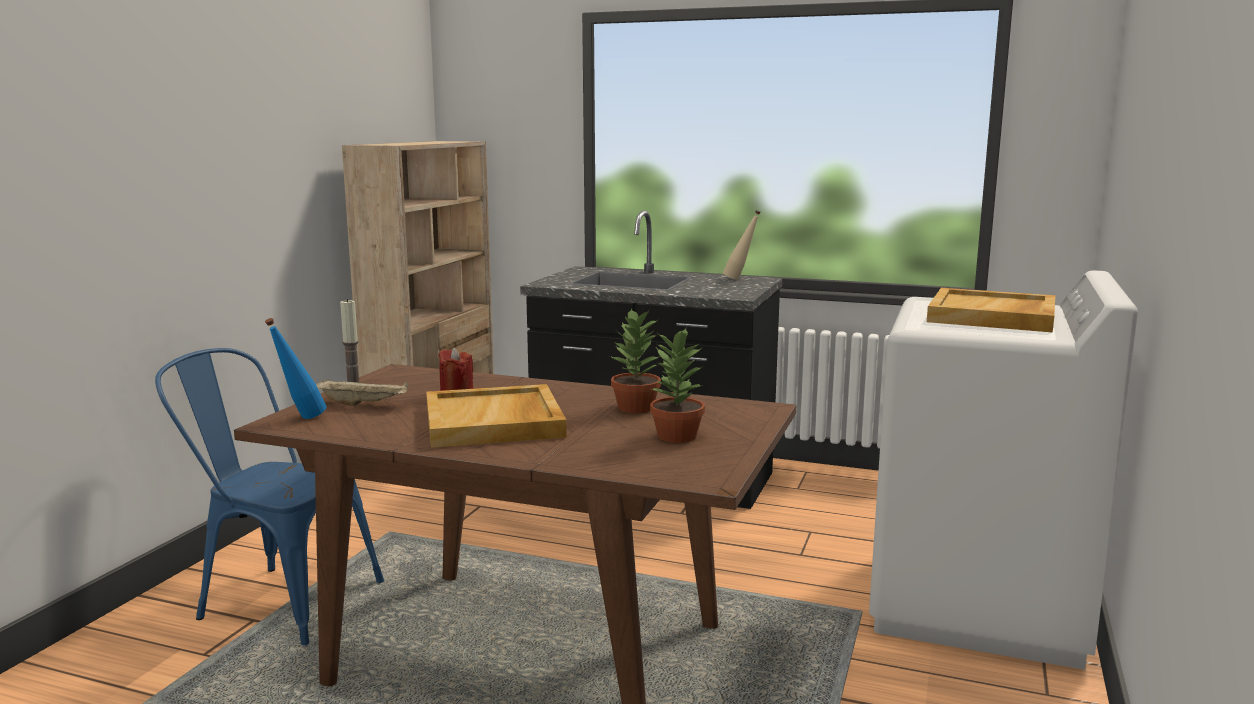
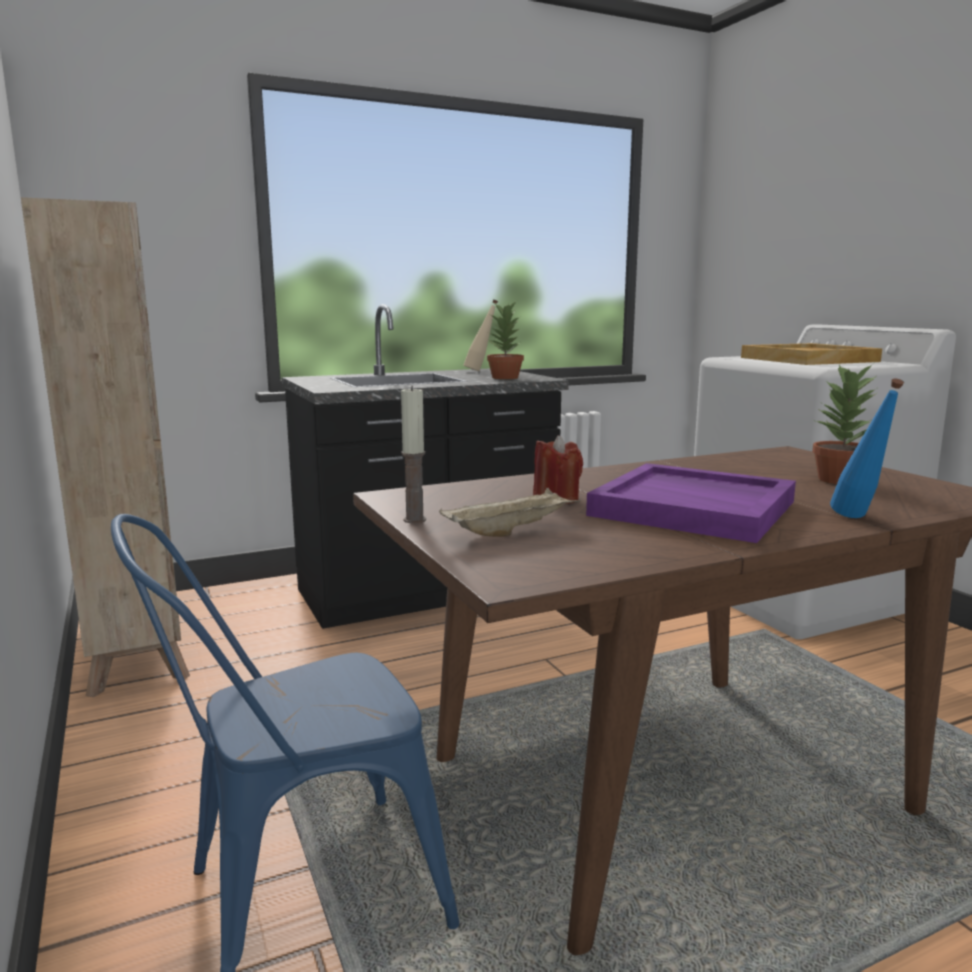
camera: 45 degrees left, 0 degrees up
blue bottle [265,318,327,419] -> blue bottle moved to [830,379,904,518]
beige tray [426,384,567,448] -> purple tray [586,463,796,543]
potted plant [610,309,661,413] -> potted plant moved to [487,301,524,379]

